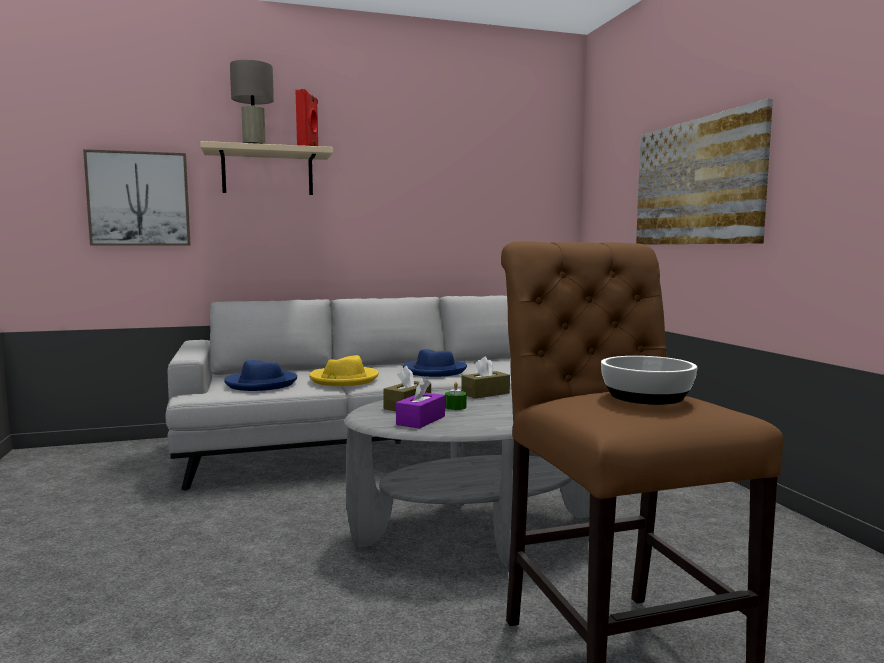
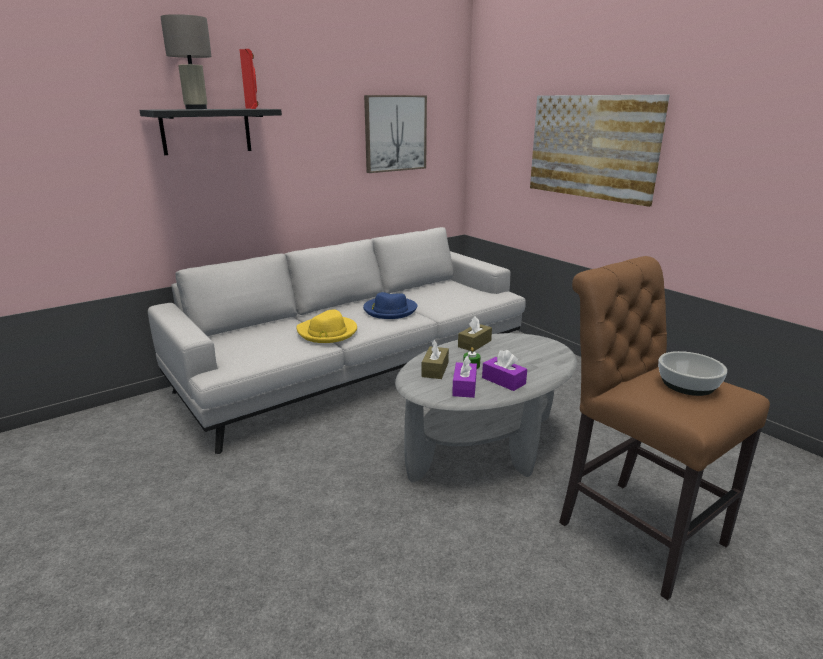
camera: 20 degrees left, 15 degrees up
picture [83,149,191,246] -> picture moved to [364,95,427,173]
beige shelf [200,141,333,195] -> black shelf [139,109,282,155]
blue hat [224,360,297,391] -> none
none -> purple tissue box [482,350,527,391]

